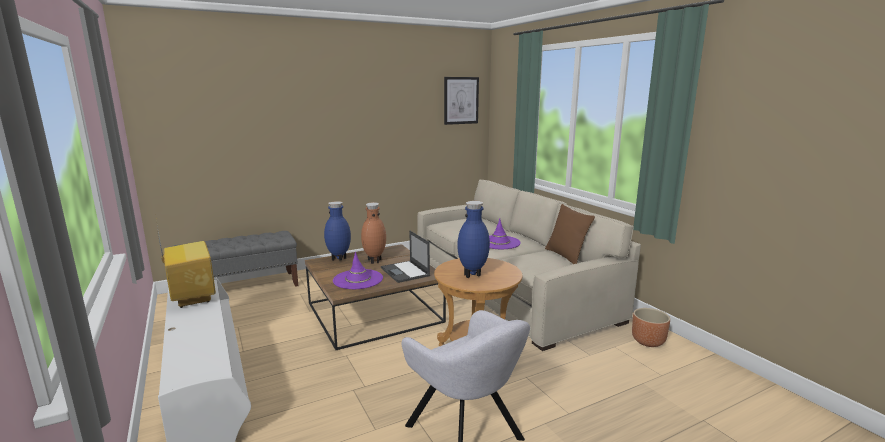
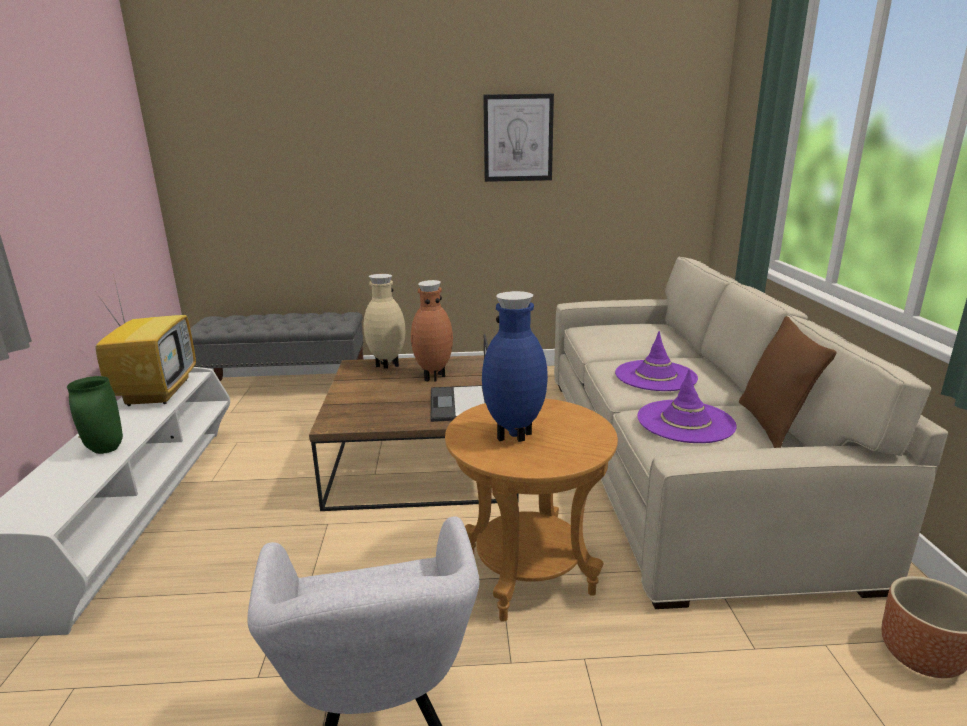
camera: 25 degrees right, 5 degrees up
blue vase [324,201,351,261] -> beige vase [363,274,405,368]
purple hat [333,252,383,289] -> purple hat moved to [637,369,737,443]
picture [444,77,479,125] -> picture moved to [483,94,554,182]
none -> green vase [67,376,123,454]

